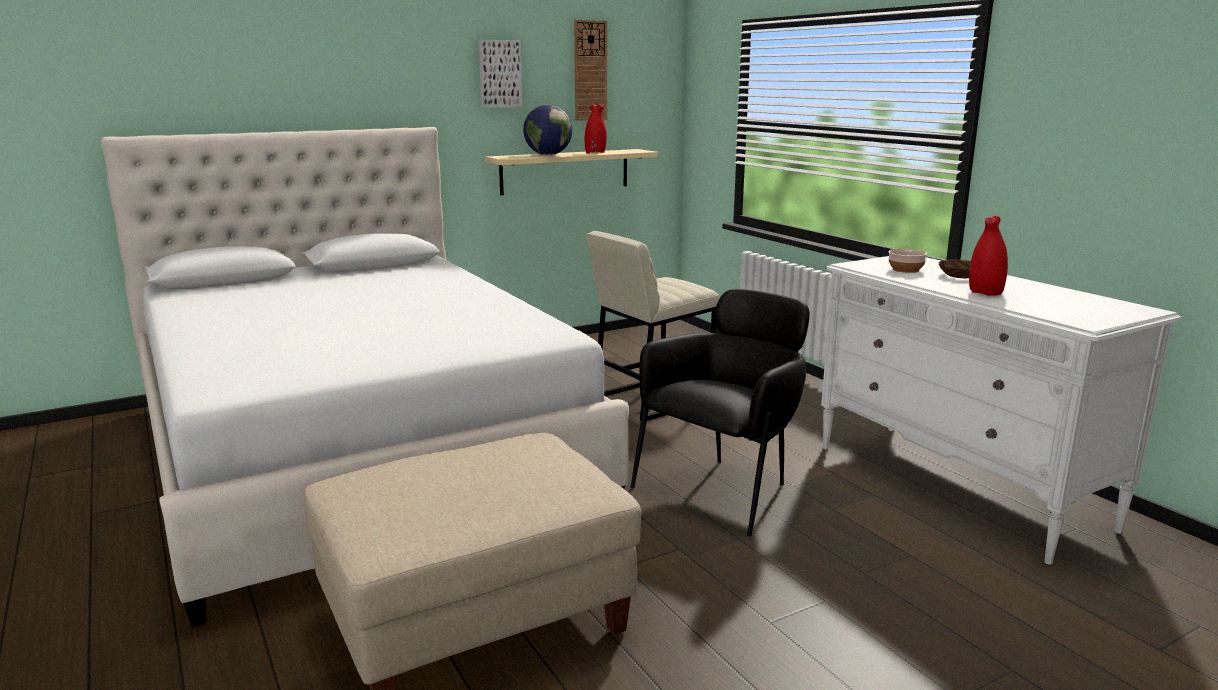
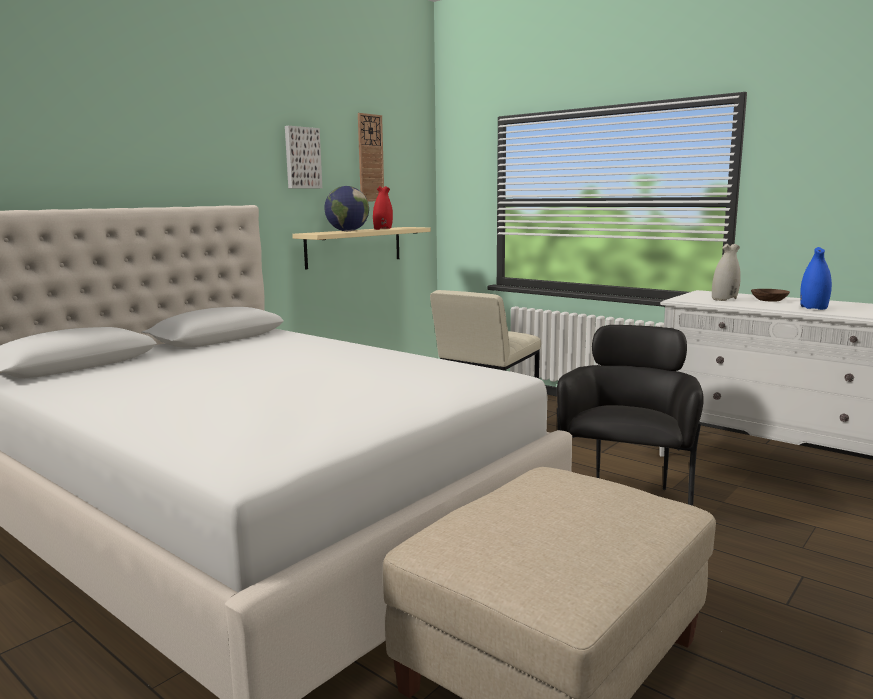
camera: 20 degrees left, 5 degrees down
bowl [888,249,927,273] -> white vase [712,244,741,301]
red vase [969,215,1008,296] -> blue vase [800,247,832,310]

